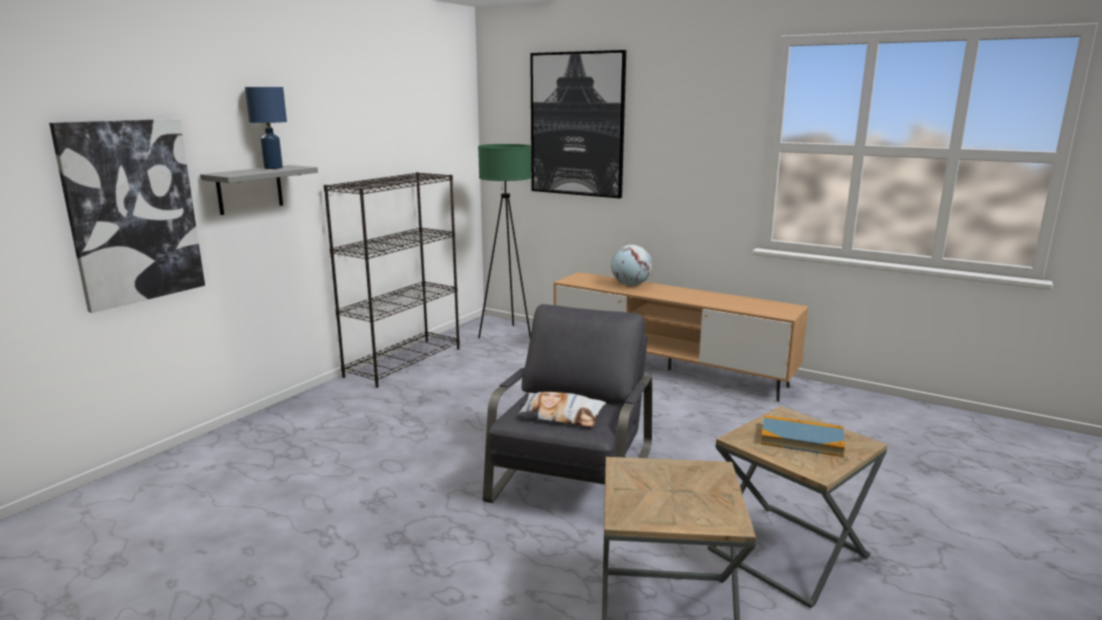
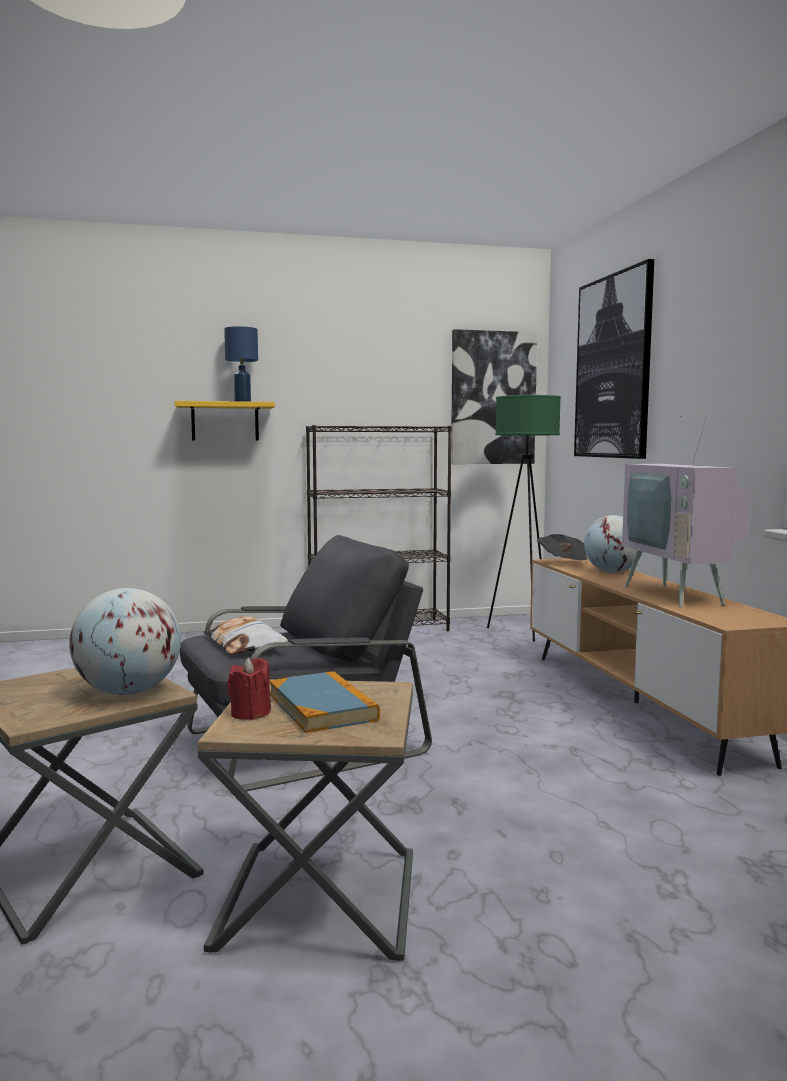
camera: 45 degrees right, 10 degrees down
picture [49,119,205,313] -> picture moved to [451,329,537,464]
grey shelf [200,165,318,215] -> yellow shelf [175,401,275,441]
none -> globe [69,588,181,695]
none -> red candle [227,658,271,720]
none -> newspaper [537,534,587,560]
none -> television [622,415,752,608]

